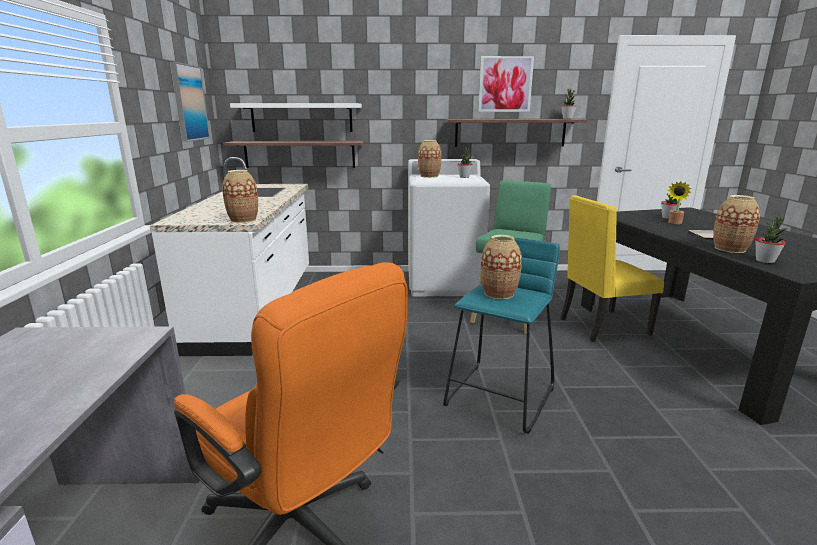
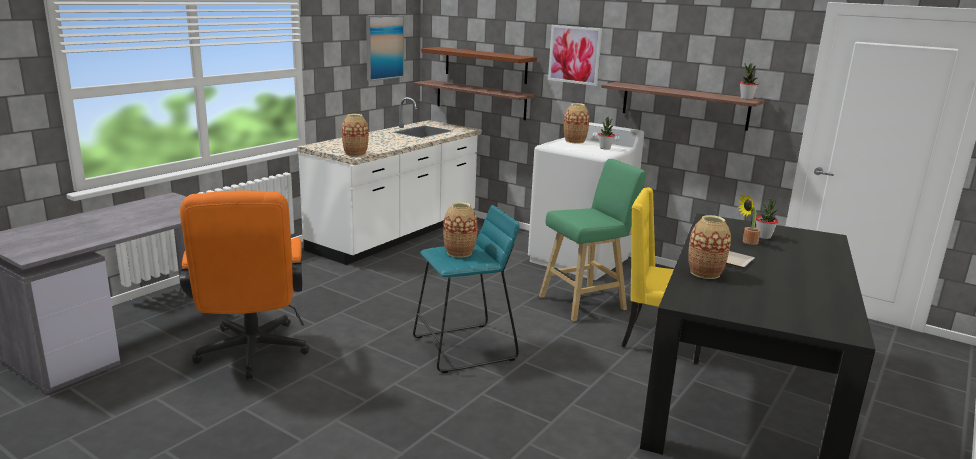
camera: 35 degrees right, 0 degrees up
white shelf [230,103,362,132] -> brown shelf [421,47,537,84]
picture [478,56,534,112] -> picture moved to [548,25,602,86]
potted plant [755,215,788,263] -> none

